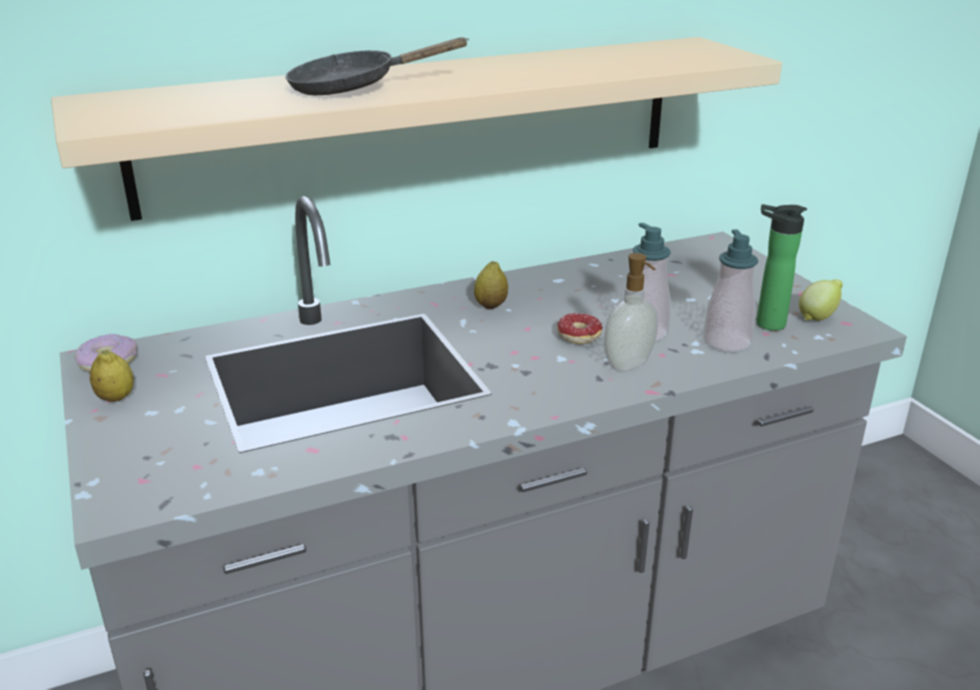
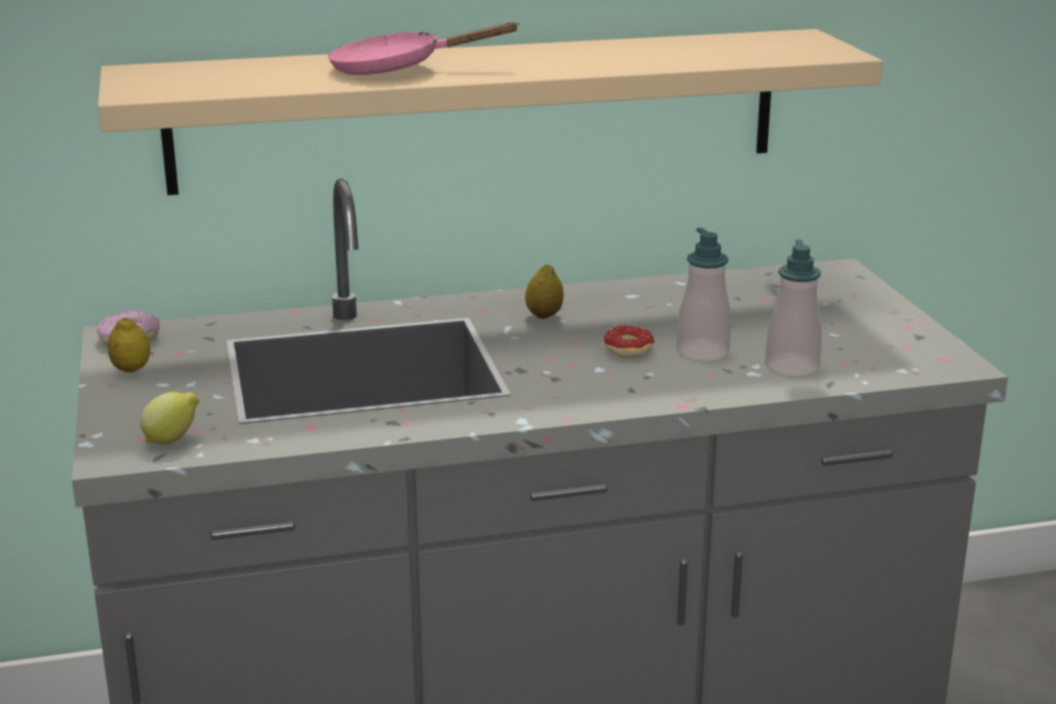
camera: 10 degrees right, 5 degrees down
black frying pan [285,37,469,95] -> pink frying pan [328,22,520,75]
soap dispenser [604,253,658,371] -> none
bottle [756,204,807,331] -> none
lemon [799,279,843,321] -> lemon moved to [140,392,199,445]

